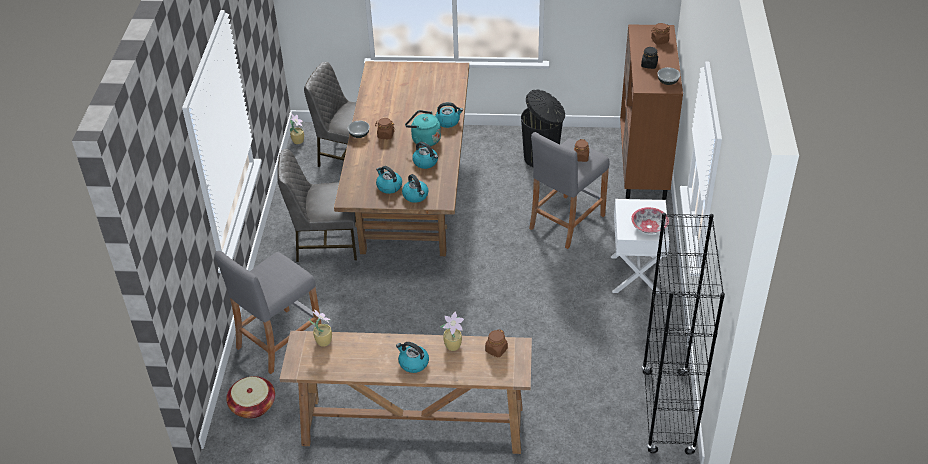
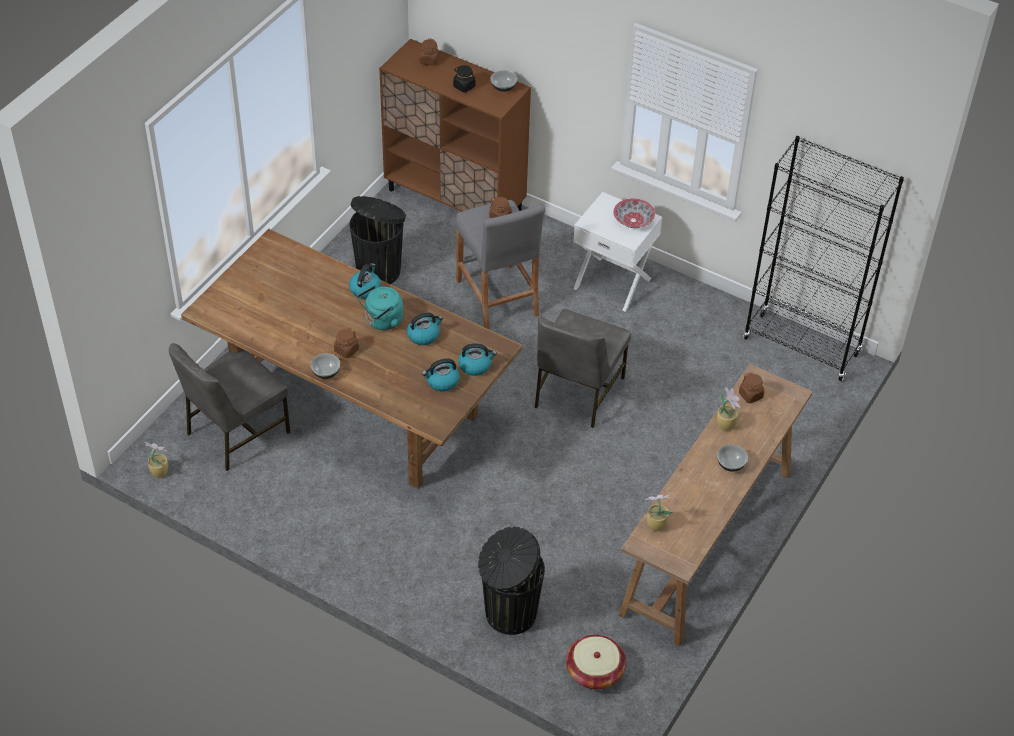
camera: 65 degrees left, 5 degrees up
grey stool [215,251,322,374] -> black trash can [478,527,545,635]
grey chair [277,149,357,262] -> grey chair moved to [535,309,631,428]
kettle [396,342,429,373] -> bowl [717,444,748,472]

